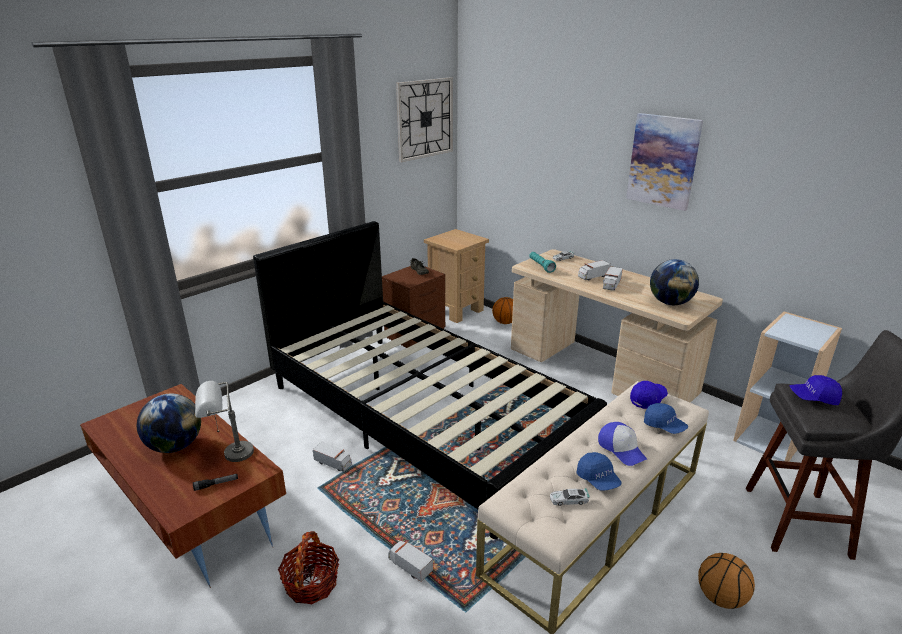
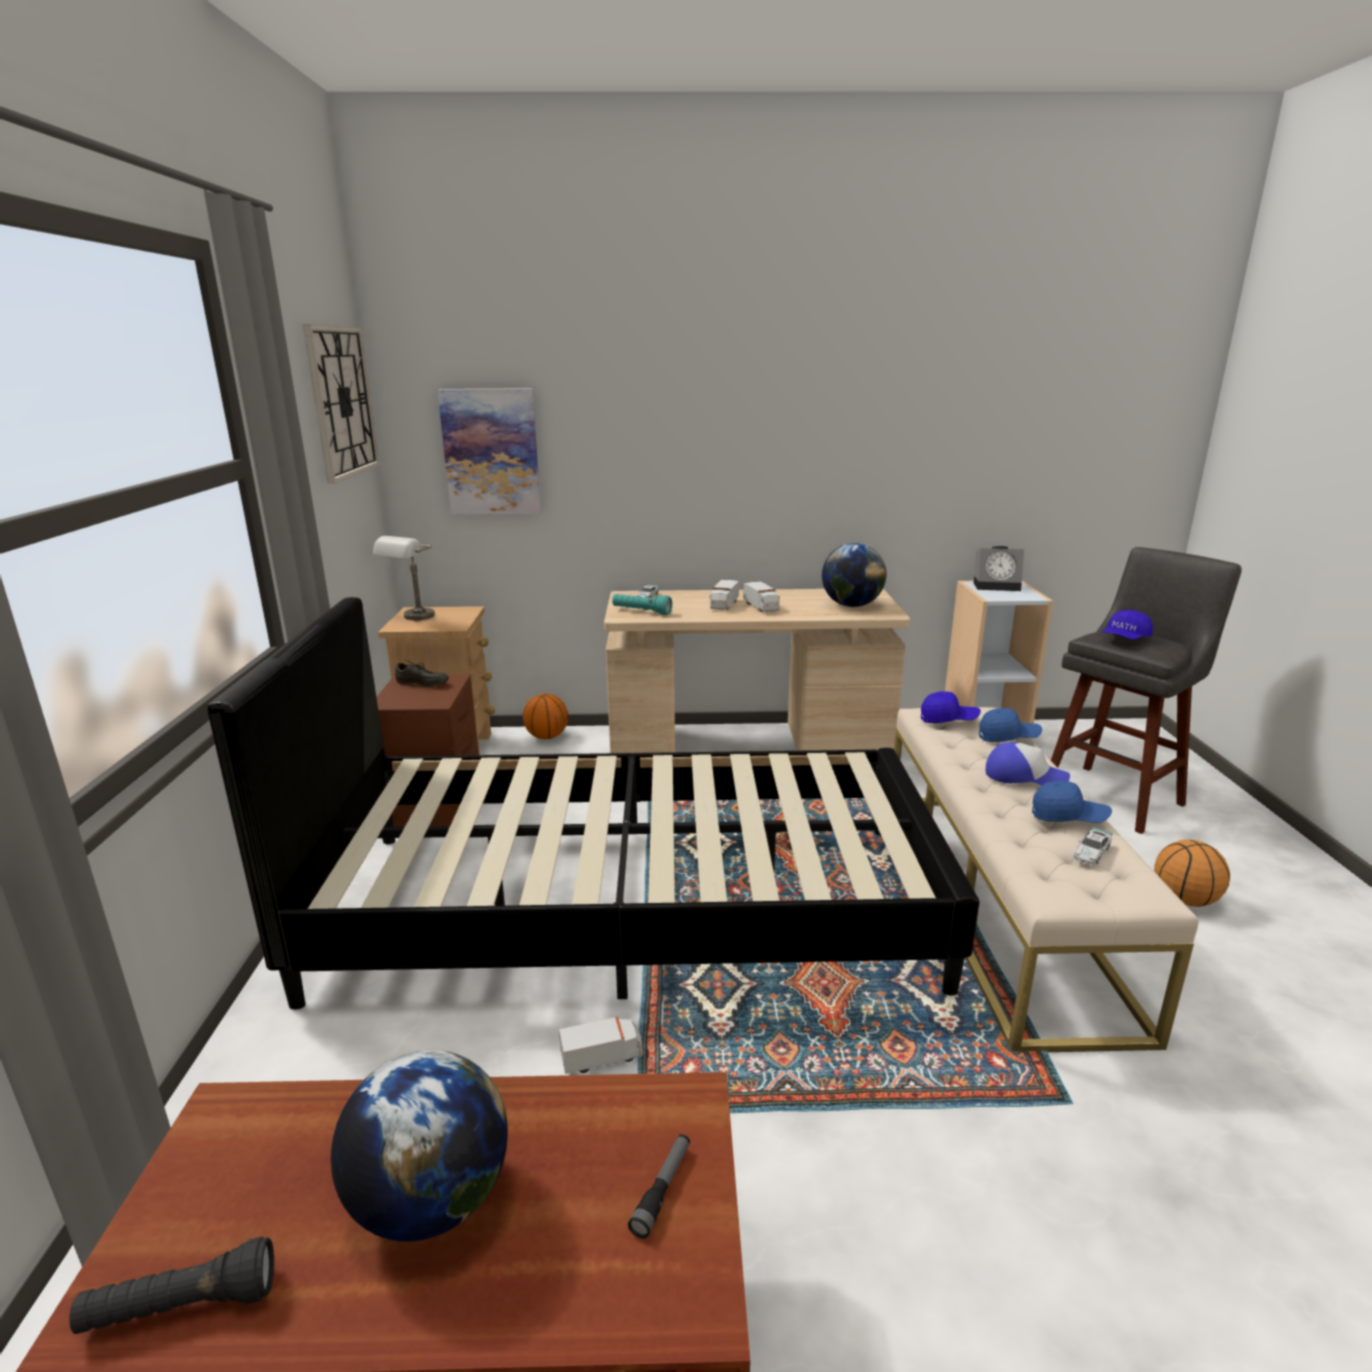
camera: 45 degrees left, 5 degrees down
grey table lamp [195,381,254,462] -> grey table lamp moved to [373,536,435,620]
basket [278,531,339,604] -> none
toy truck [388,541,433,582] -> none
picture [626,113,703,211] -> picture moved to [437,388,541,514]
blue cap [630,381,668,409] -> blue cap turned 90 degrees clockwise [921,691,981,723]
none -> black flashlight [69,1237,274,1334]
none -> alarm clock [973,546,1024,591]

